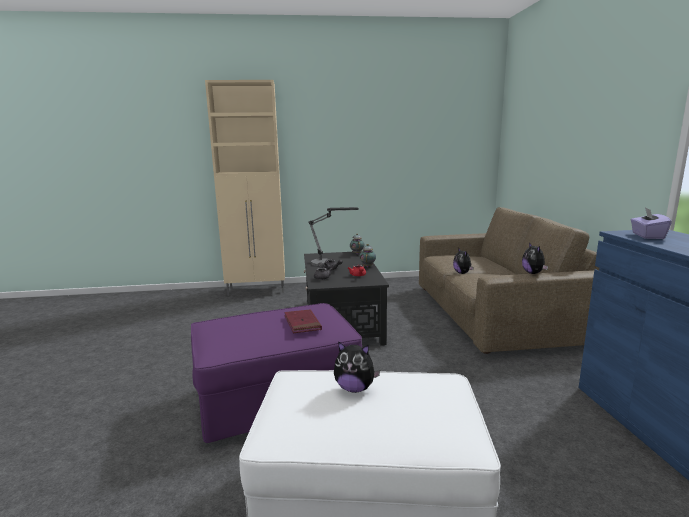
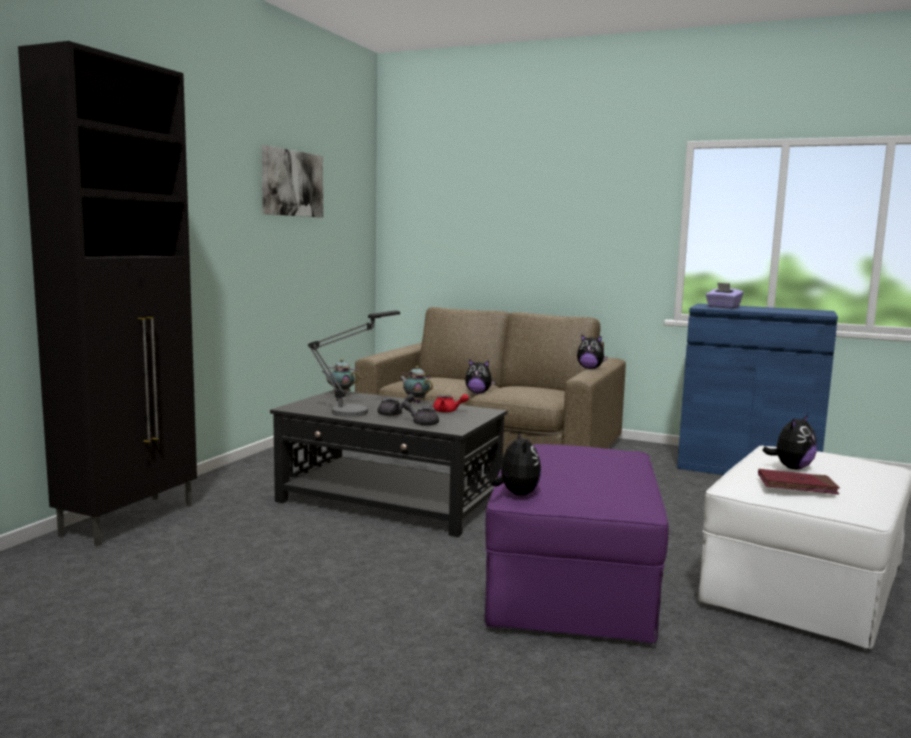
camera: 60 degrees left, 5 degrees down
beige cabinet [205,80,285,296] -> black cabinet [18,41,197,546]
red book [284,309,322,333] -> red book moved to [758,469,840,494]
none -> picture [262,145,323,218]
none -> plush toy [490,431,541,495]

